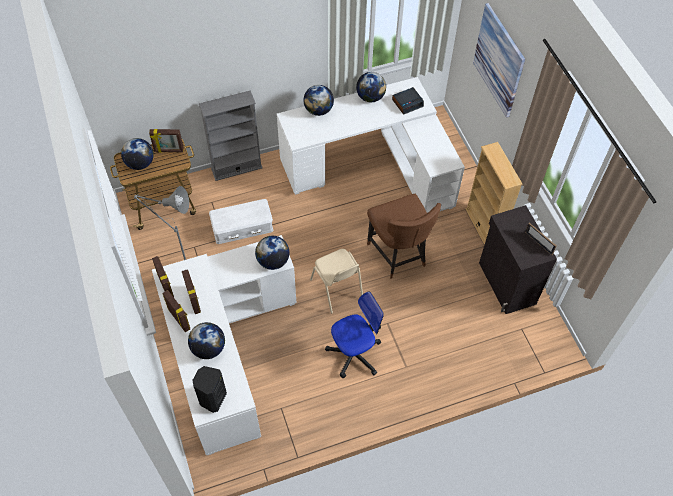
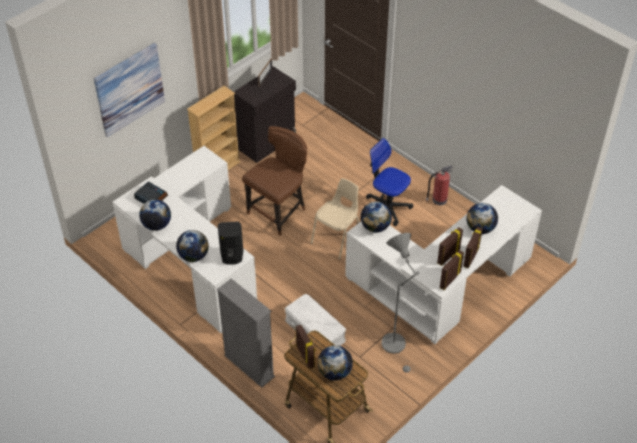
camera: 115 degrees left, 10 degrees down
black speaker [193,366,227,413] -> black speaker moved to [217,222,243,265]
none -> fire extinguisher [426,165,453,205]

